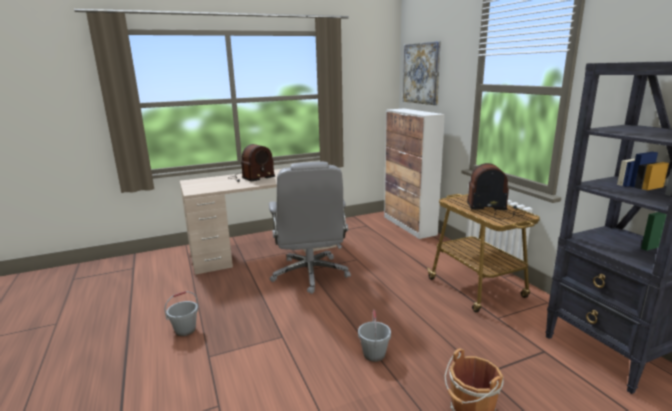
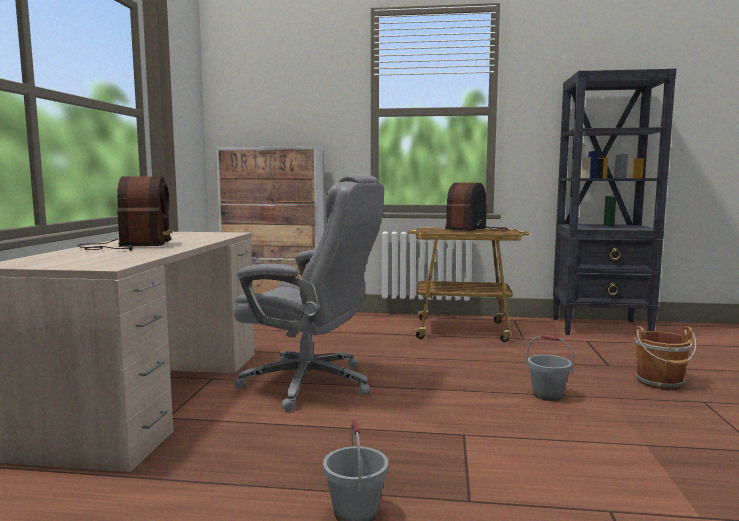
camera: 60 degrees left, 10 degrees down
picture [403,41,441,105] -> none

